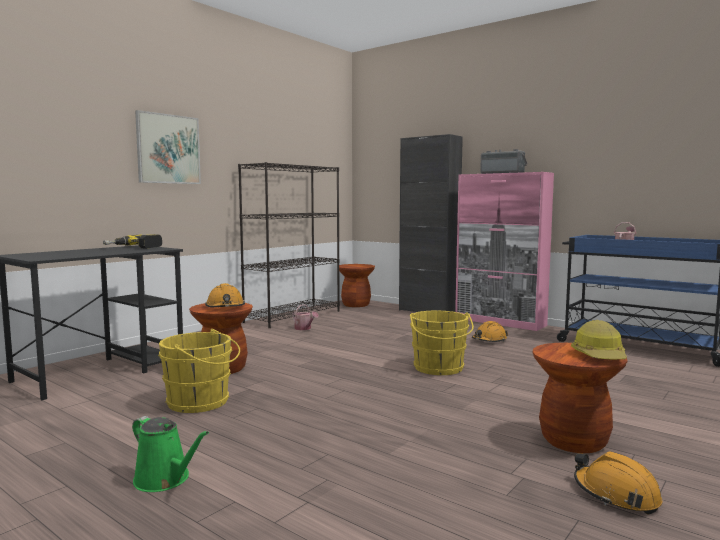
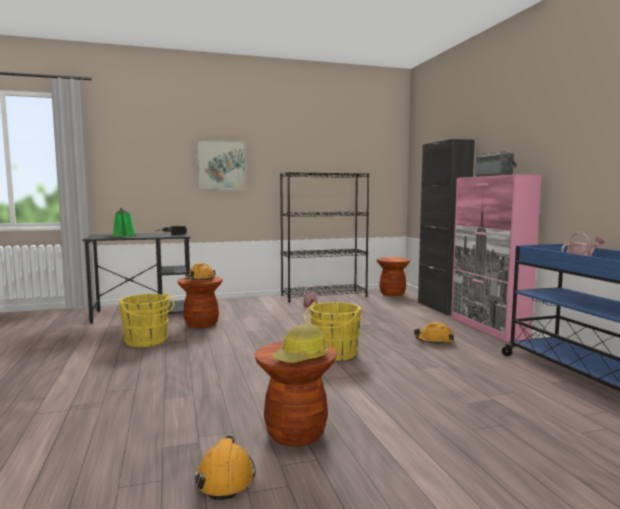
camera: 35 degrees right, 0 degrees up
green watering can [132,416,209,492] -> green watering can moved to [113,208,136,237]

